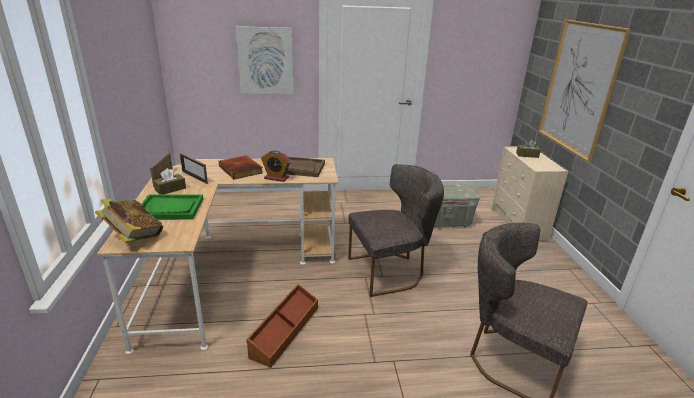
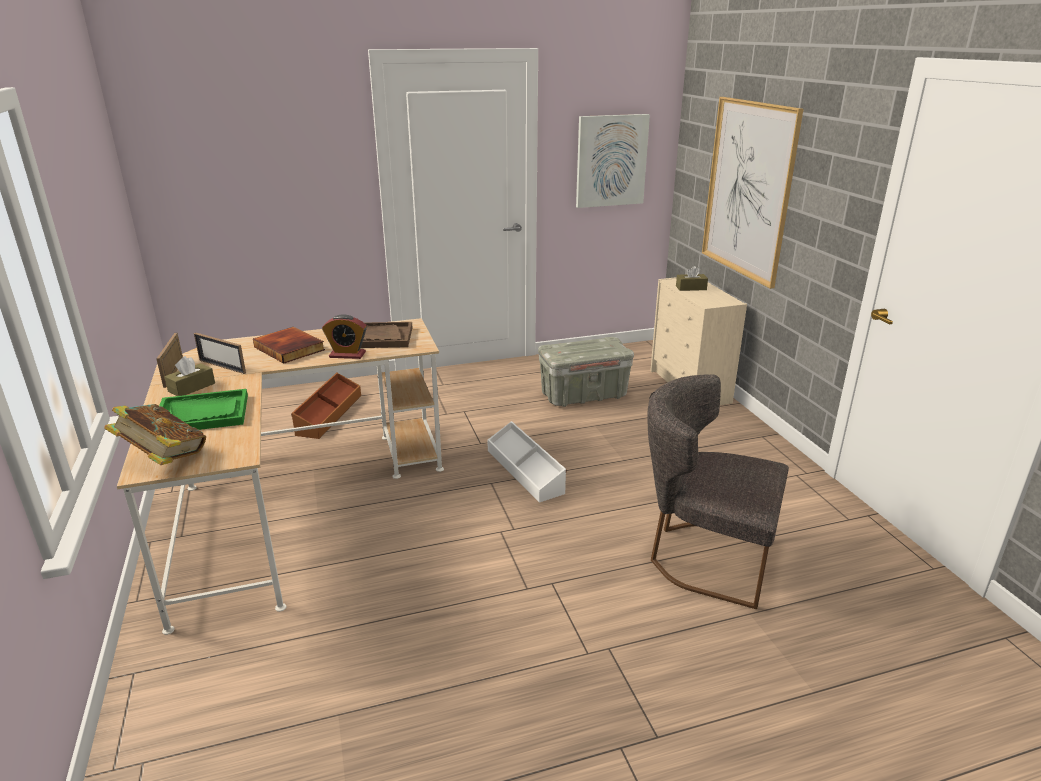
camera: 10 degrees left, 0 degrees up
picture [236,26,293,94] -> picture moved to [576,114,650,208]
brown storage box [246,284,318,368] -> brown storage box moved to [291,373,361,439]
grey chair [348,164,444,297] -> white storage box [487,421,566,503]

